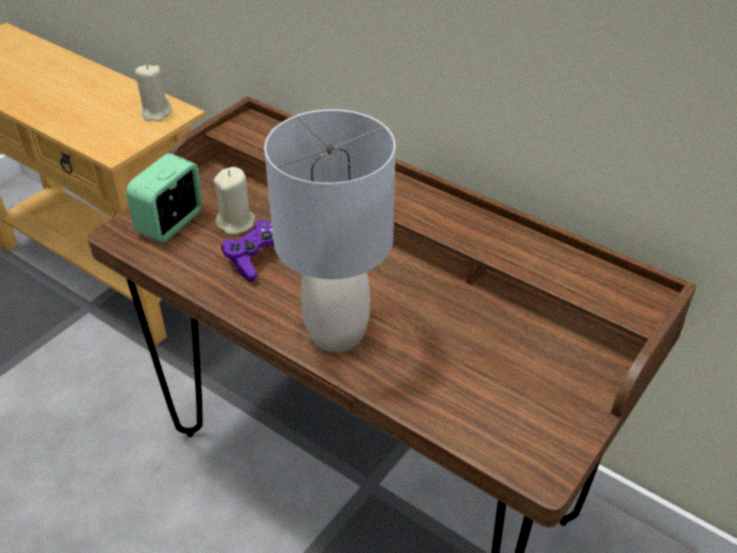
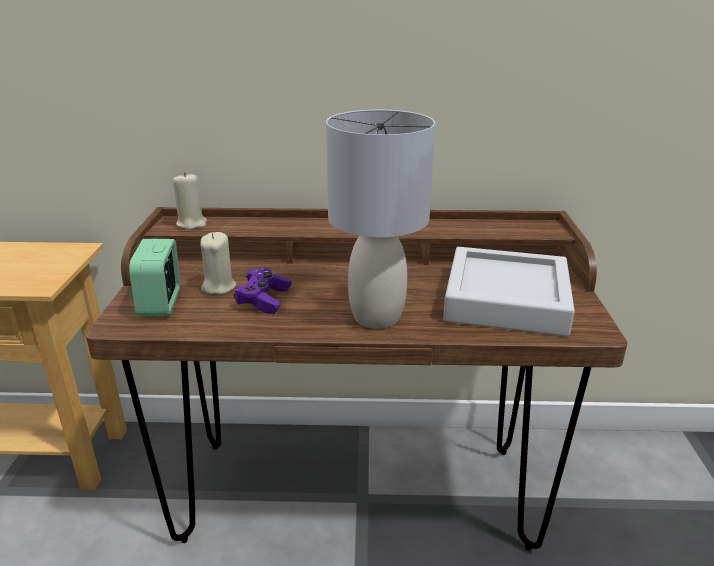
camera: 35 degrees left, 15 degrees down
beige candle [135,64,172,122] -> beige candle moved to [173,172,207,229]
none -> grey tray [443,247,575,336]

